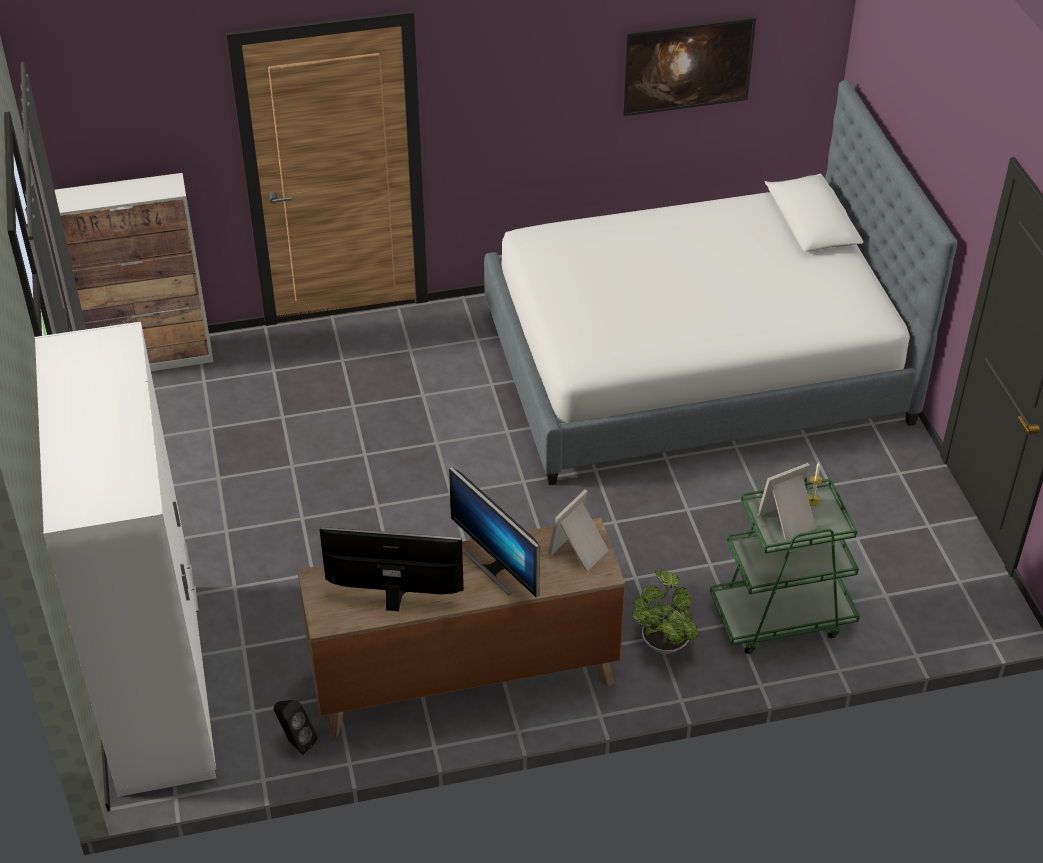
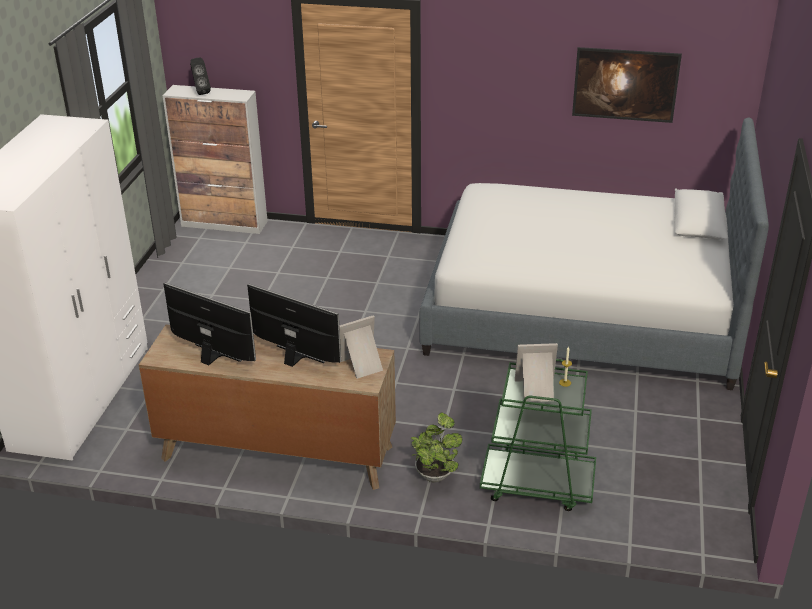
camera: 25 degrees right, 10 degrees down
black speaker [274,700,317,755] -> black speaker moved to [190,58,211,95]
monitor [449,467,540,597] -> monitor turned 135 degrees clockwise [247,284,341,367]

